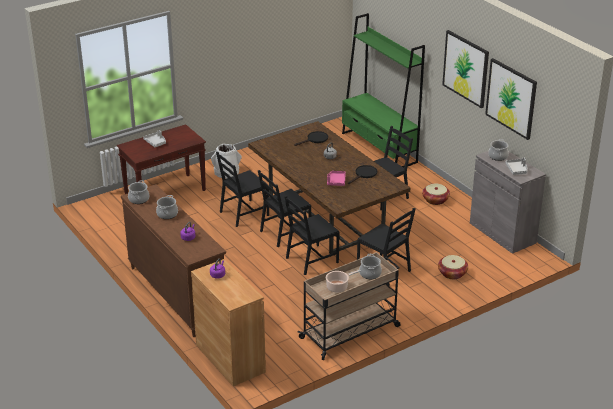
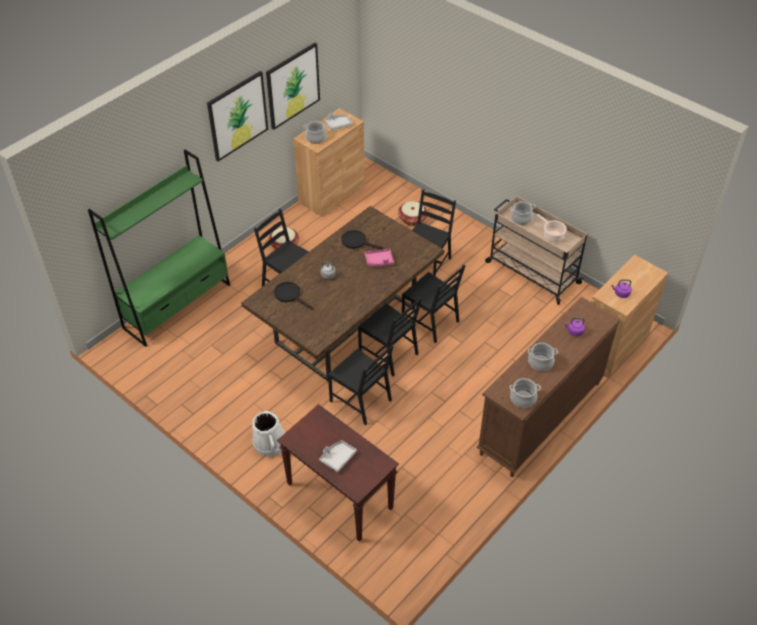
camera: 105 degrees left, 15 degrees up
grey cabinet [470,151,546,254] -> brown cabinet [293,108,365,217]

